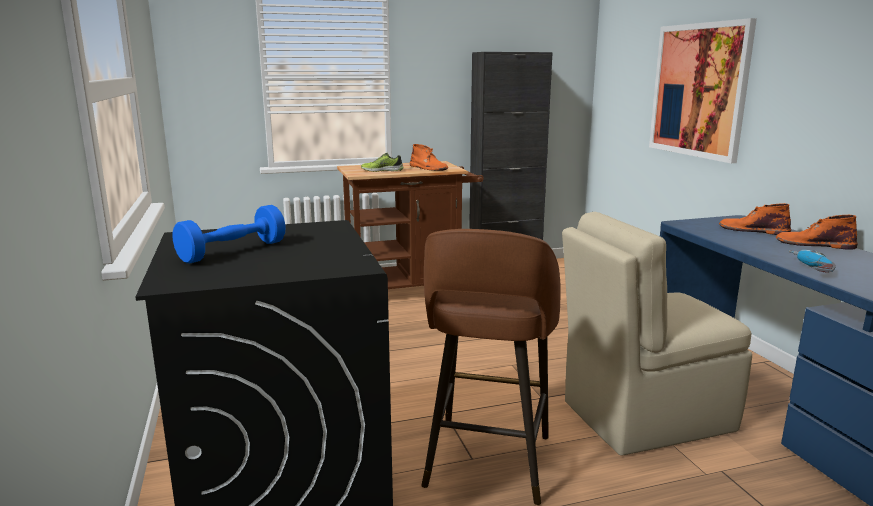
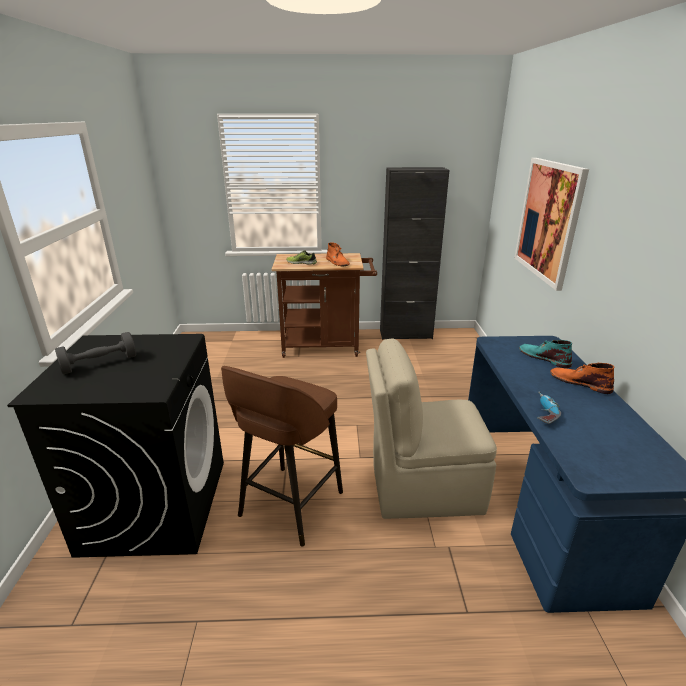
camera: 15 degrees right, 10 degrees up
blue dumbbell [172,205,286,263] -> grey dumbbell [55,332,136,374]
orange boot [719,203,791,235] -> turquoise boot [519,340,572,368]

